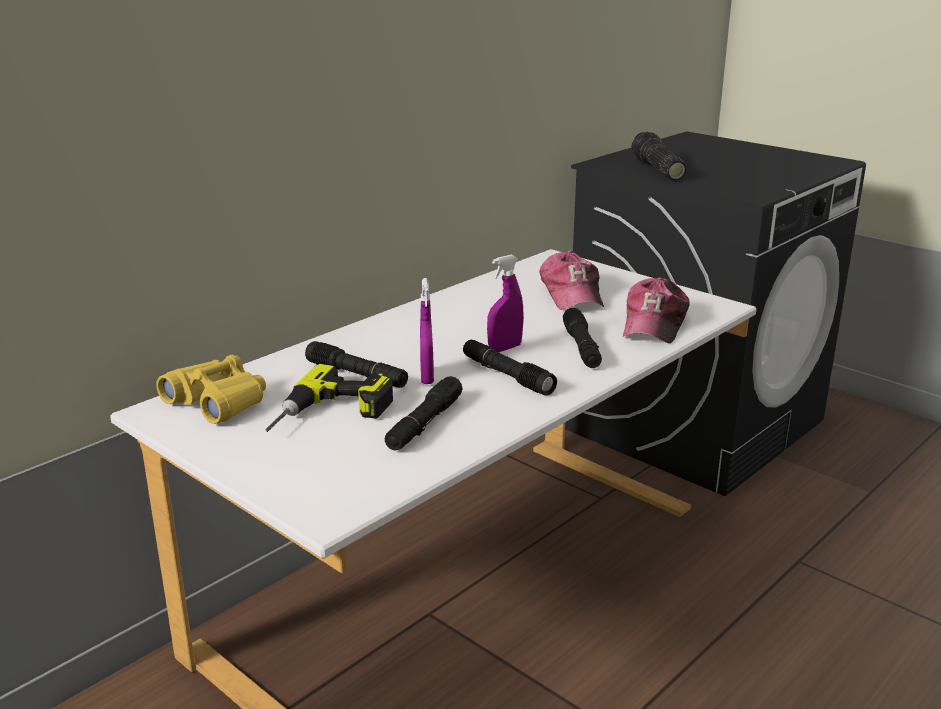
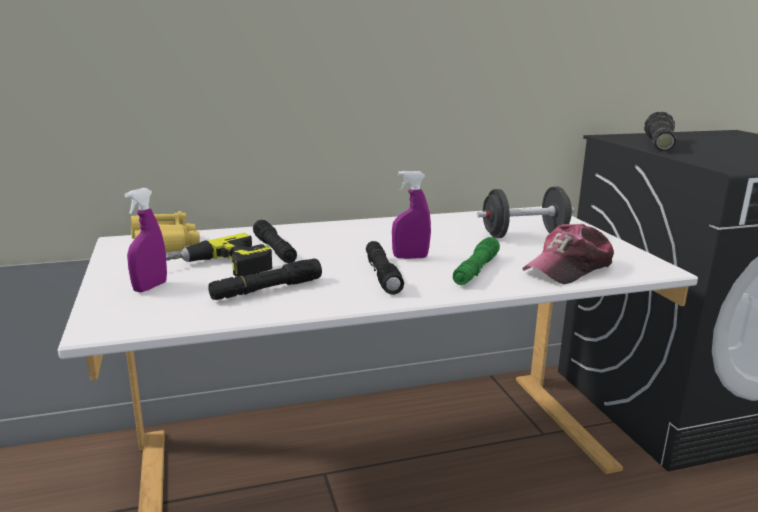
camera: 30 degrees right, 5 degrees down
purple spray bottle [420,278,434,384] -> purple spray bottle moved to [124,188,167,292]
cap [539,251,604,310] -> black dumbbell [477,187,575,238]
black flashlight [563,308,602,368] -> green flashlight [453,237,500,285]

